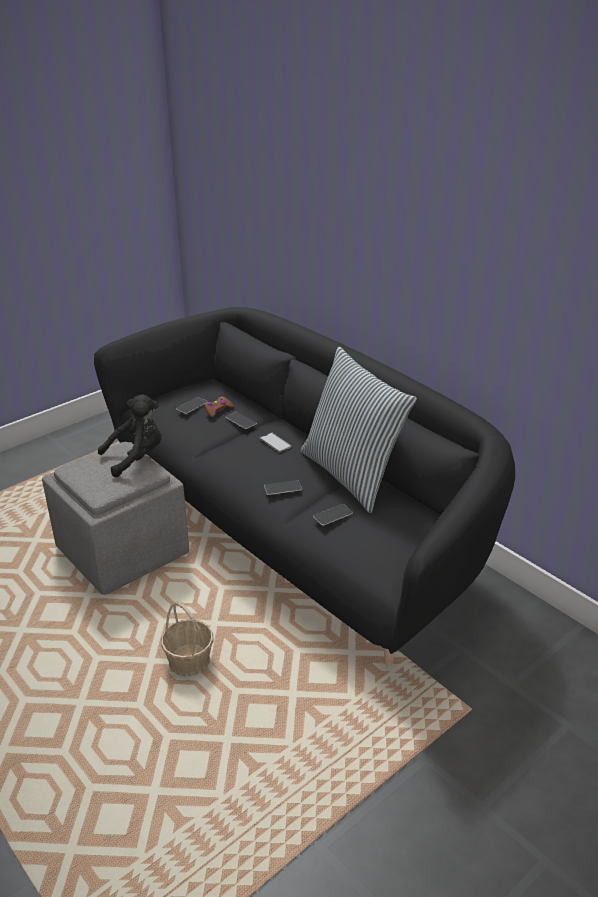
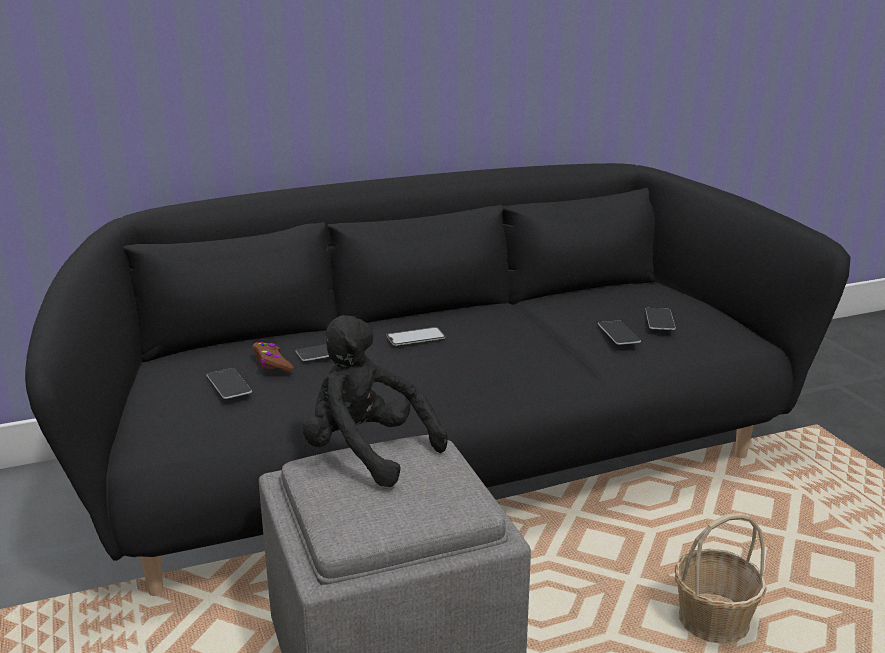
camera: 70 degrees left, 10 degrees down
black plush toy [98,394,162,477] -> black plush toy turned 45 degrees counterclockwise [303,315,448,487]
phone [264,480,302,495] -> phone moved to [645,308,676,330]
pillow [301,346,417,513] -> none

